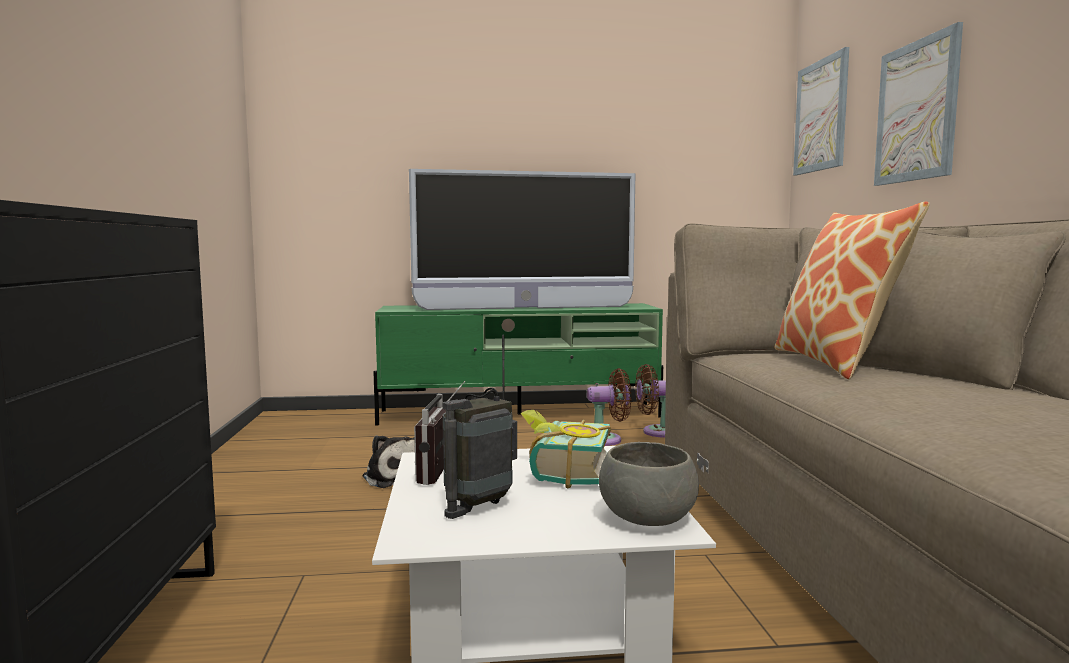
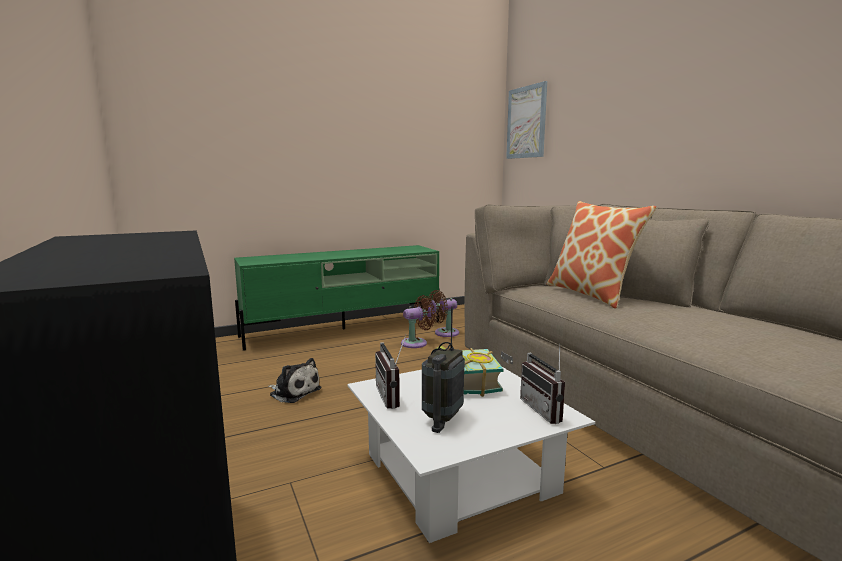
camera: 20 degrees left, 5 degrees up
television [409,169,635,310] -> none
grey bowl [599,442,699,526] -> radio [520,343,565,424]
picture [874,22,963,186] -> none

